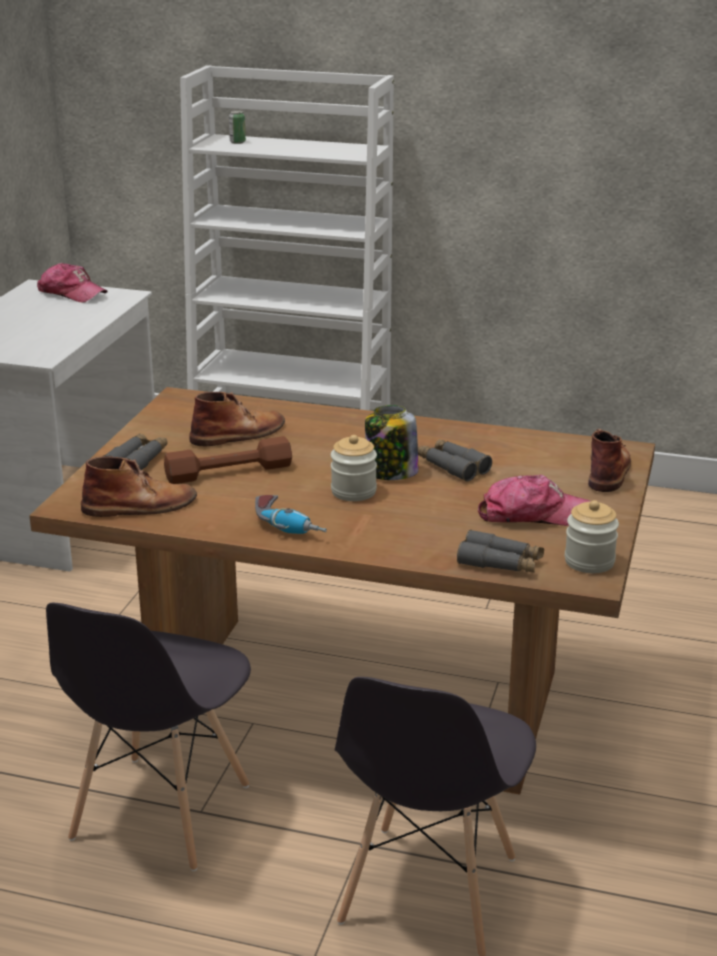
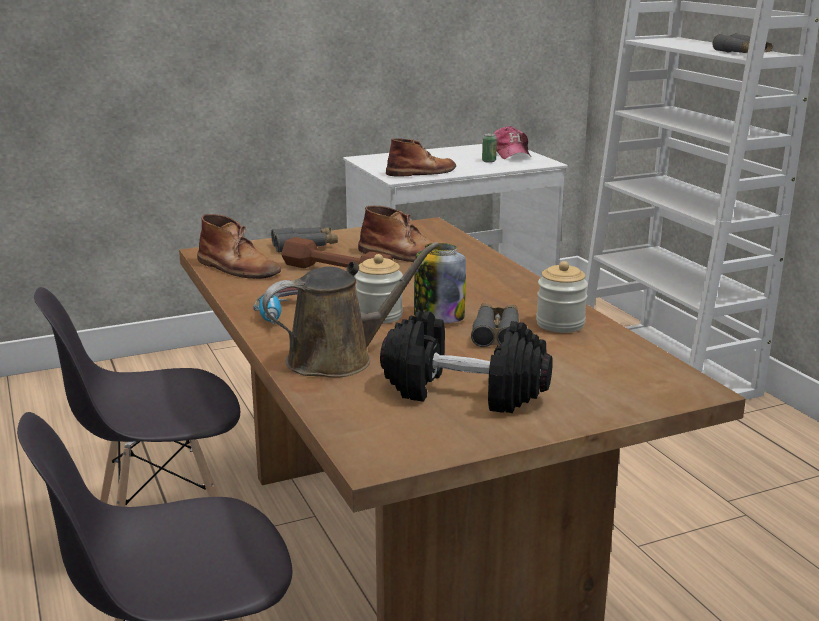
camera: 50 degrees right, 5 degrees down
can [229,110,246,144] -> can moved to [482,133,497,163]
grey binoculars [457,530,544,573] -> grey binoculars moved to [712,33,772,53]
cap [478,475,590,526] -> black dumbbell [380,311,553,413]
jar [565,500,619,573] -> jar moved to [536,261,588,333]
brown boot [588,429,631,492] -> brown boot moved to [386,138,456,177]
none -> brown watering can [262,242,439,378]

